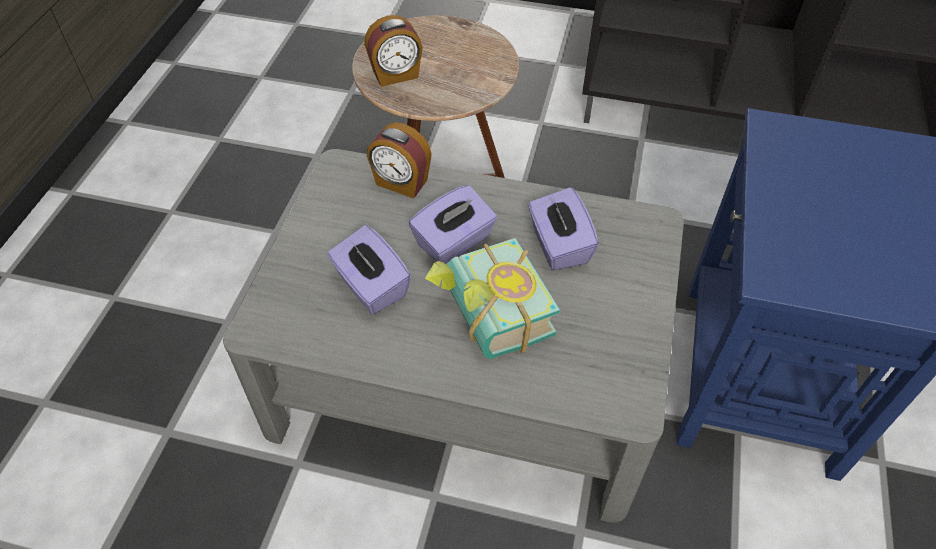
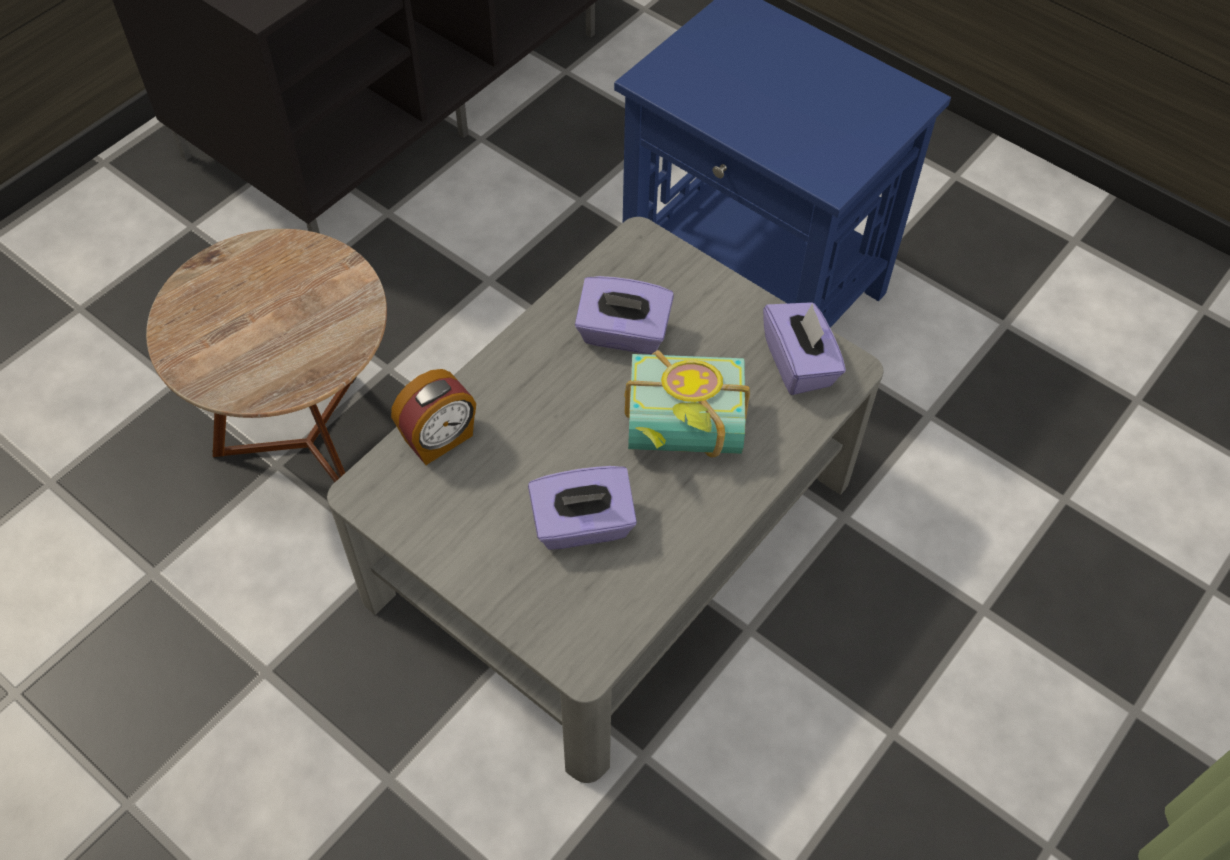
camera: 65 degrees left, 5 degrees up
alarm clock [364,15,423,87] -> none
purple tissue box [409,185,497,264] -> purple tissue box moved to [763,302,846,395]

